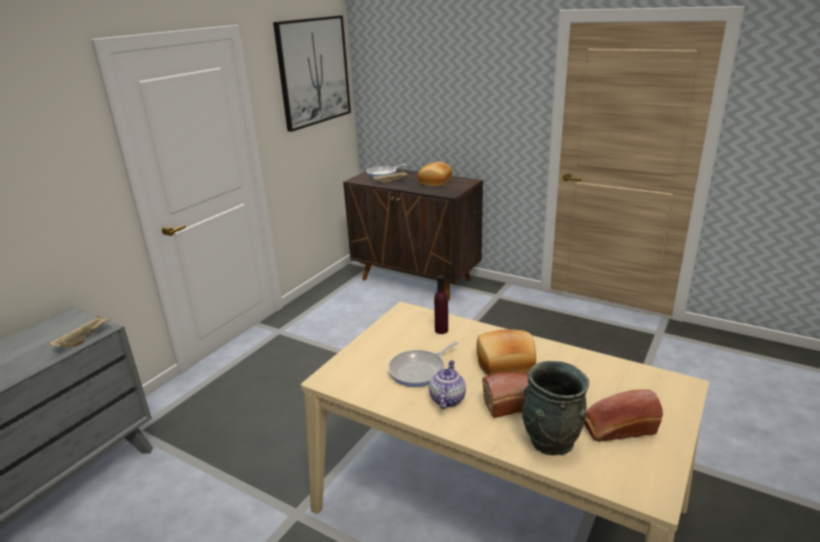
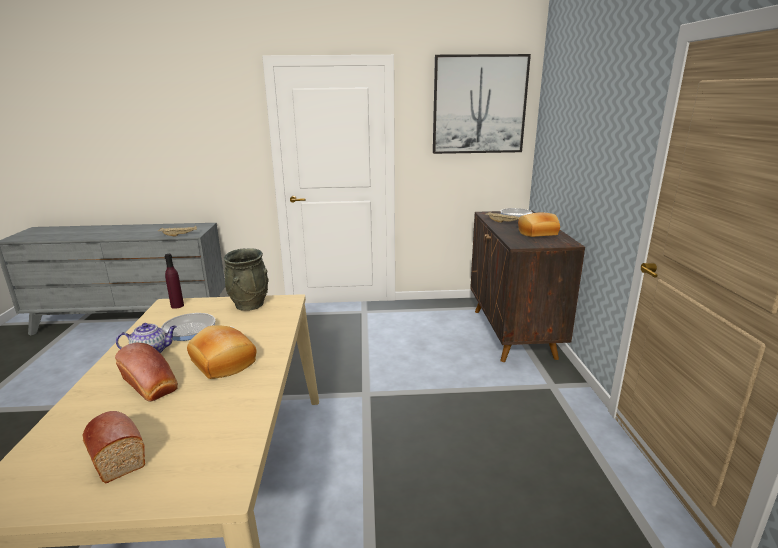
camera: 55 degrees right, 5 degrees down
purple bottle [434,275,448,334] -> purple bottle moved to [165,254,184,309]
grey vase [522,361,589,455] -> grey vase moved to [224,248,269,311]

